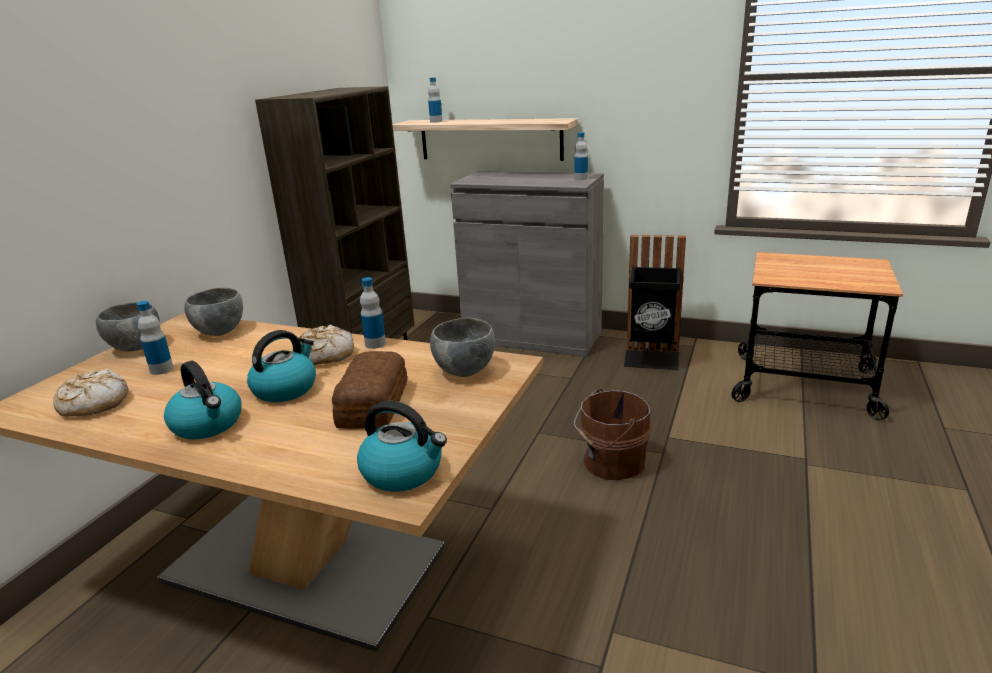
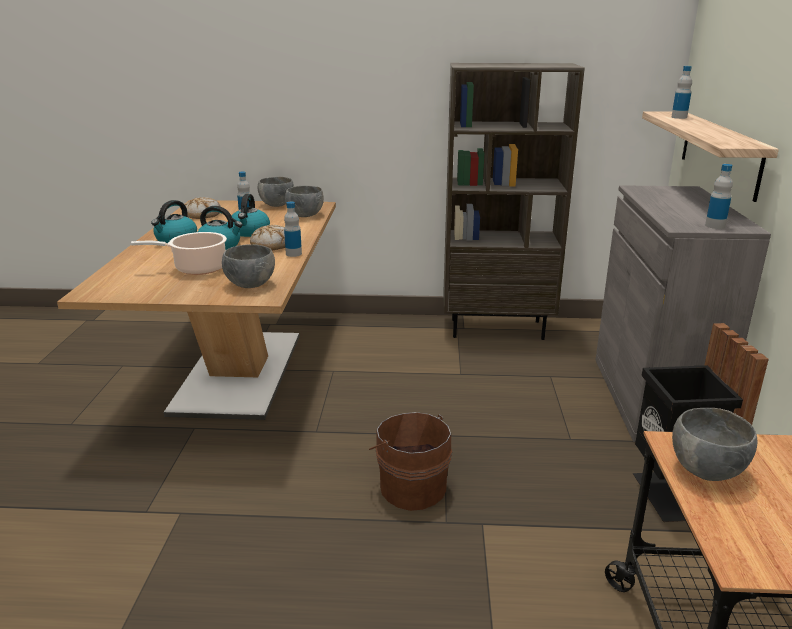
camera: 70 degrees right, 0 degrees up
bread [332,351,407,429] -> cooking pot [131,232,227,275]
kettle [357,401,447,492] -> kettle moved to [232,194,270,237]
none -> grey bowl [672,408,758,481]

